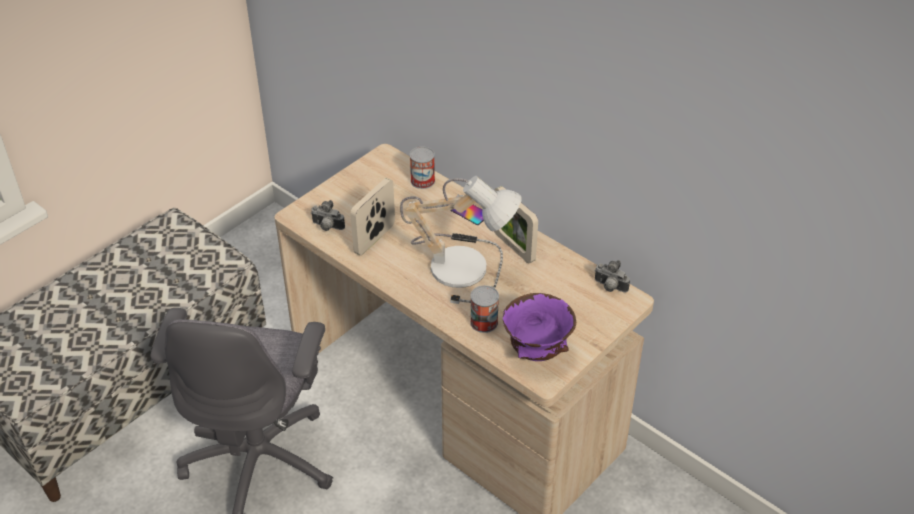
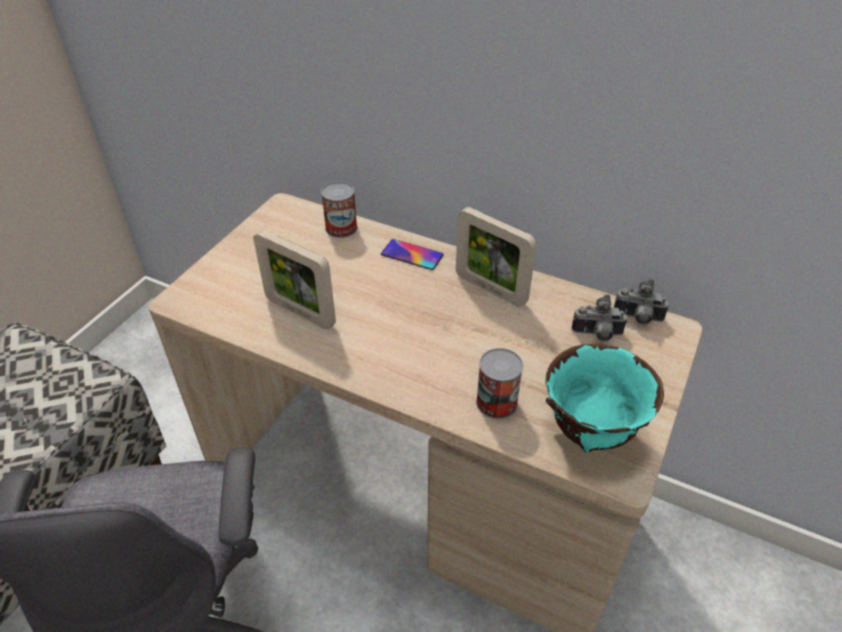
camera: 15 degrees left, 0 degrees up
camera [311,200,345,231] -> camera moved to [572,294,627,341]
picture frame [350,178,395,255] -> picture frame turned 75 degrees counterclockwise [253,230,336,329]
table lamp [400,176,522,304] -> none
purple bowl [503,293,576,361] -> turquoise bowl [545,344,664,452]

